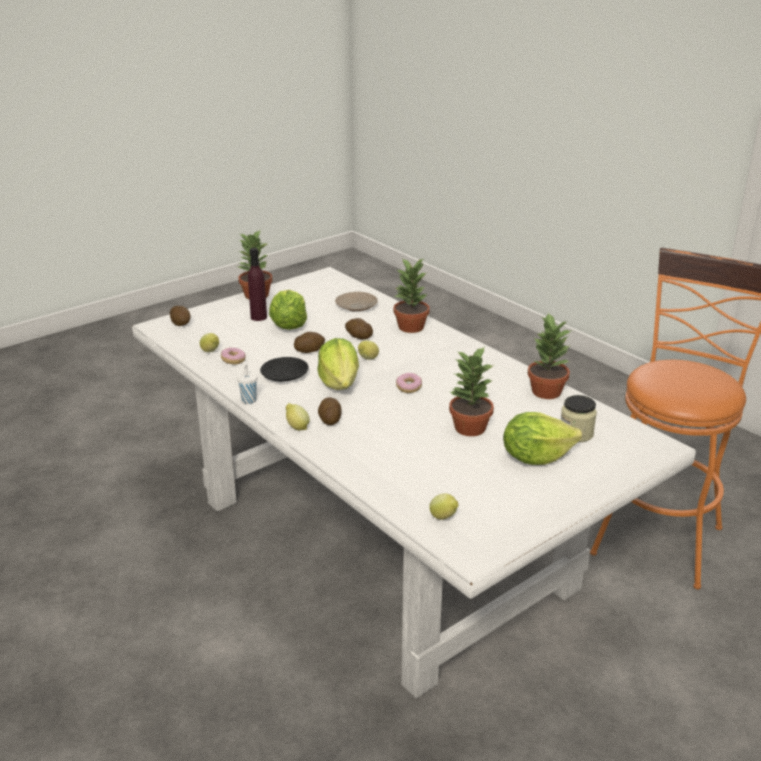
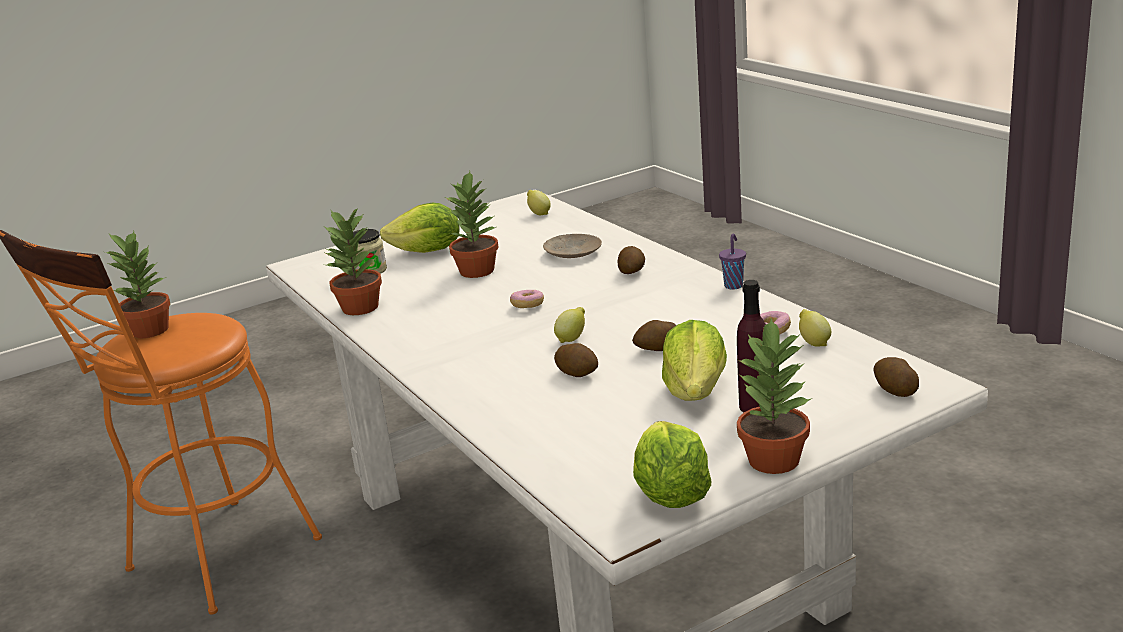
camera: 170 degrees left, 5 degrees down
white cup [237,364,258,404] -> purple cup [719,233,746,289]
black plate [260,357,309,382] -> none
lemon [286,403,310,430] -> none
lettuce [317,338,359,390] -> lettuce moved to [633,421,711,508]
beige plate [335,292,378,311] -> beige plate moved to [543,234,602,258]
potted plant [393,258,430,333] -> potted plant moved to [105,231,171,338]

